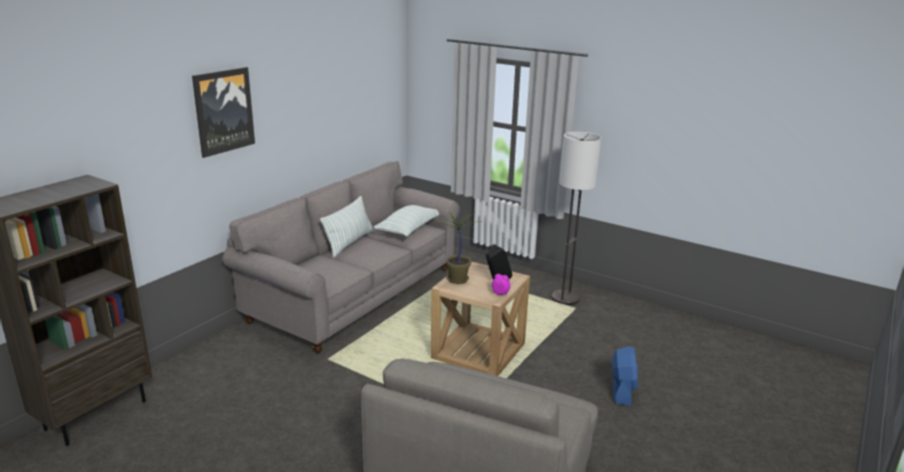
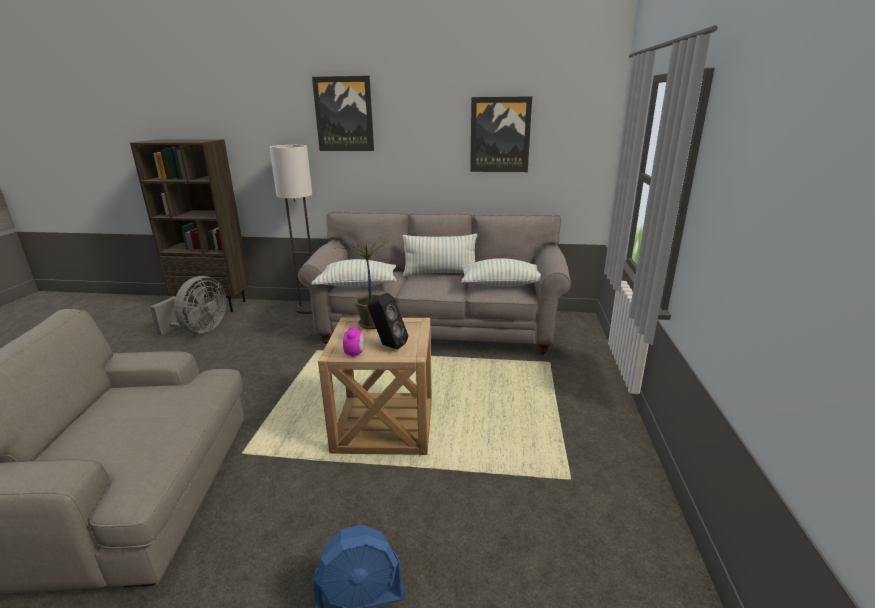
camera: 65 degrees right, 0 degrees up
floor lamp [552,132,602,305] -> floor lamp moved to [269,145,313,314]
none -> grey fan [150,276,226,335]
none -> pillow [311,259,397,287]
none -> picture [470,96,532,172]

